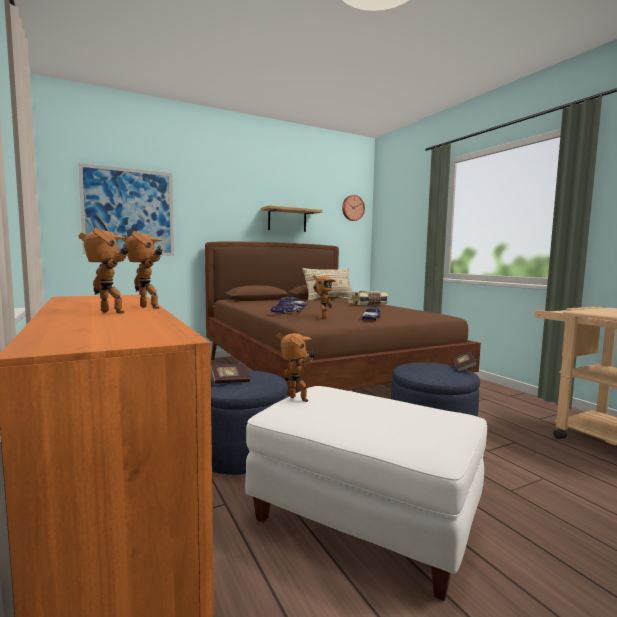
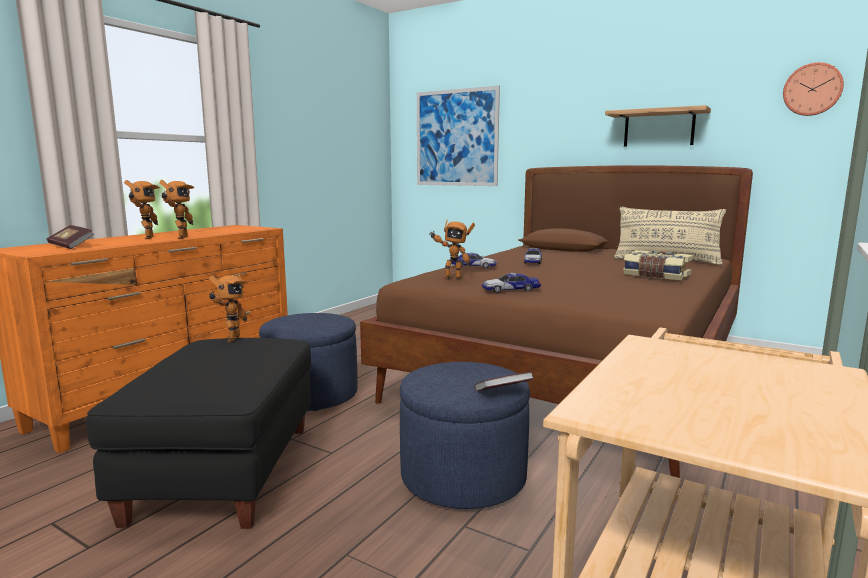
camera: 60 degrees right, 5 degrees up
book [211,364,250,384] -> book moved to [47,225,94,249]
white ottoman [245,386,487,601] -> black ottoman [86,338,311,529]

